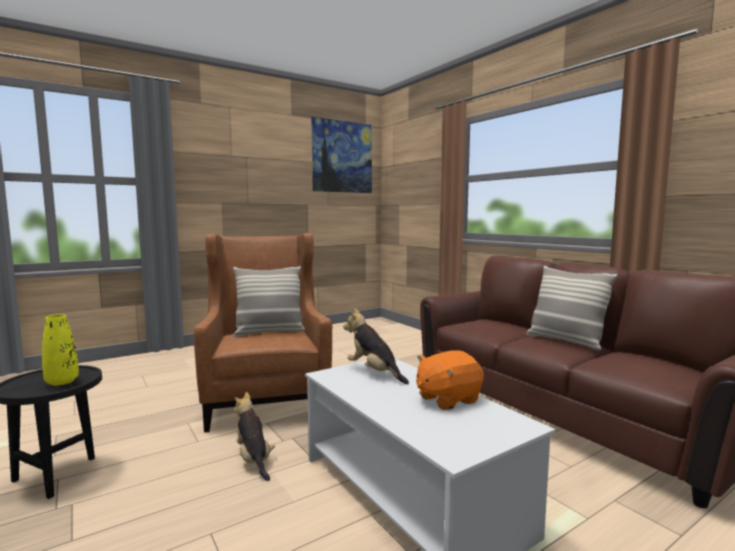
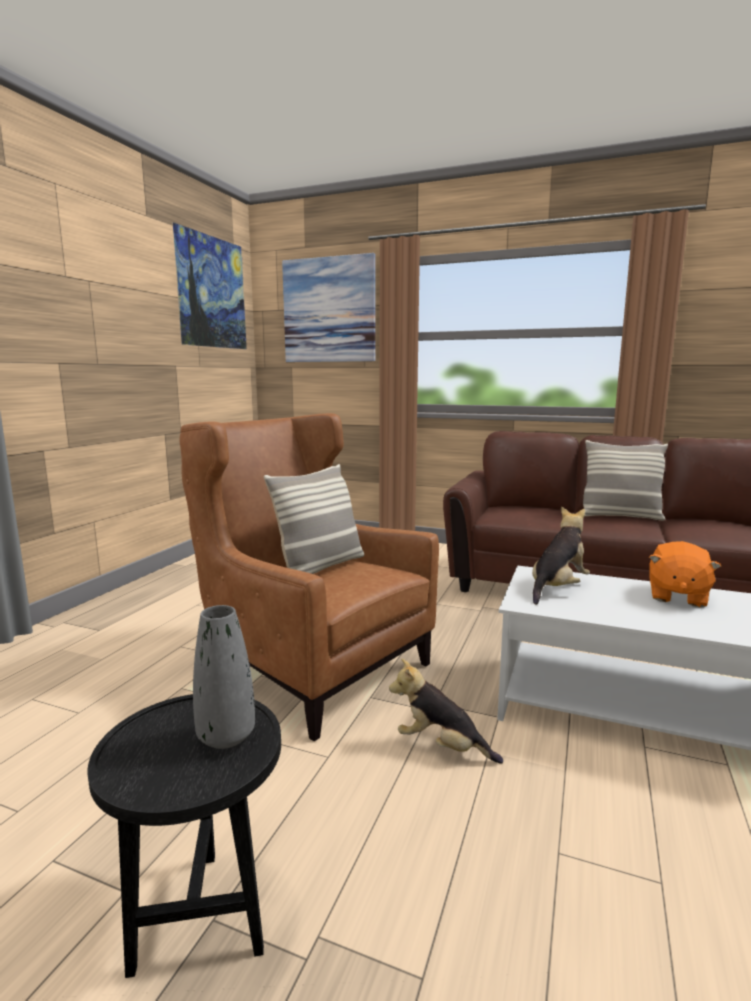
camera: 35 degrees left, 5 degrees up
yellow vase [42,314,79,386] -> grey vase [193,605,255,749]
plush toy [343,308,409,384] -> plush toy turned 120 degrees clockwise [532,506,590,605]
none -> picture [282,253,375,362]

